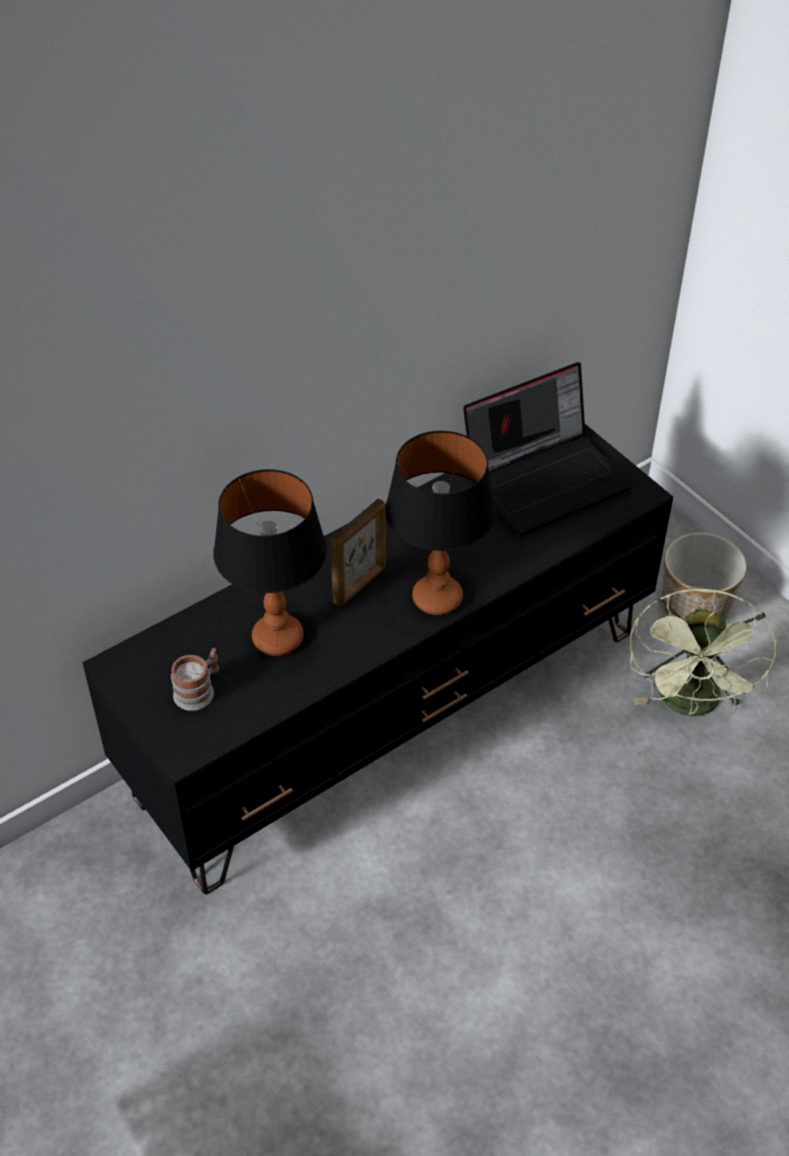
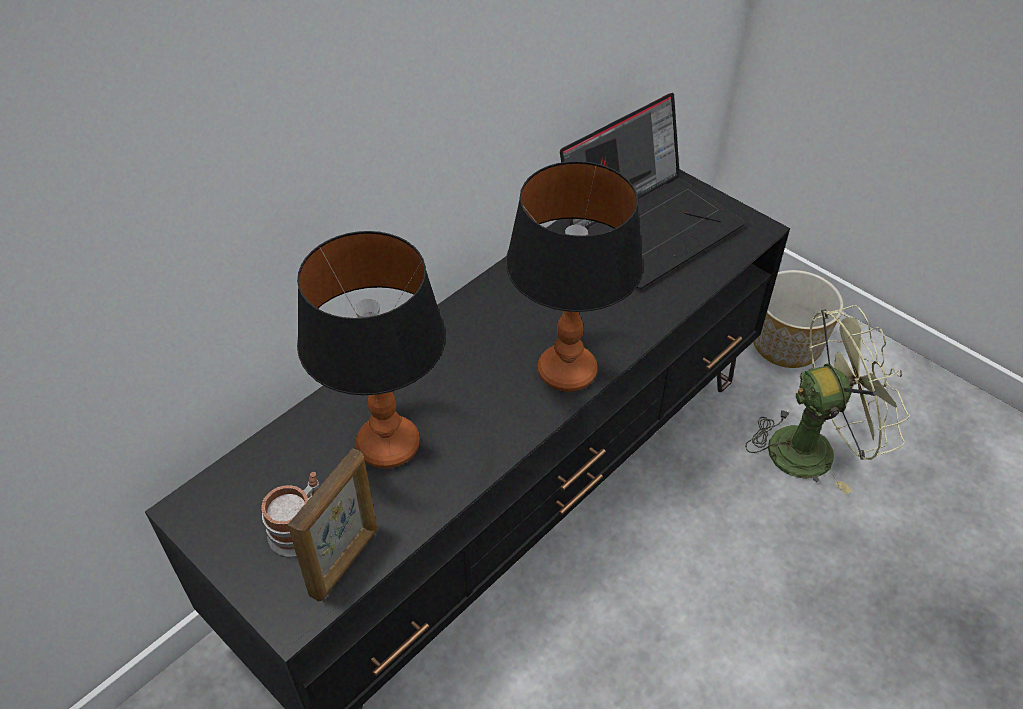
camera: 10 degrees left, 0 degrees up
picture frame [331,498,386,607] -> picture frame moved to [288,448,377,601]
green fan [630,589,777,716] -> green fan turned 105 degrees counterclockwise [745,305,910,495]

